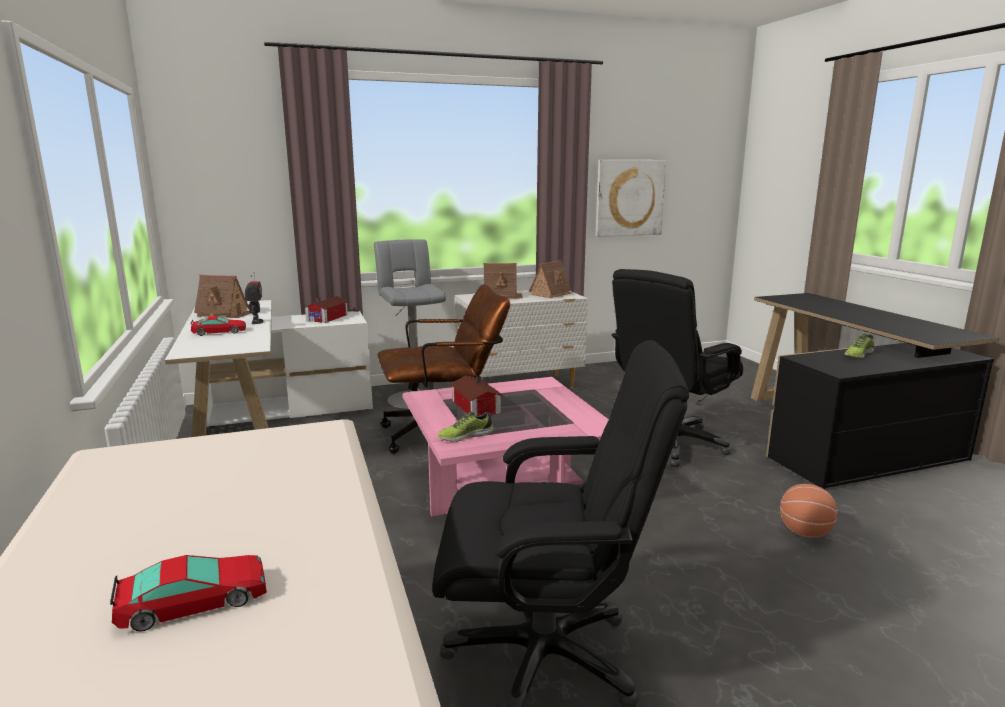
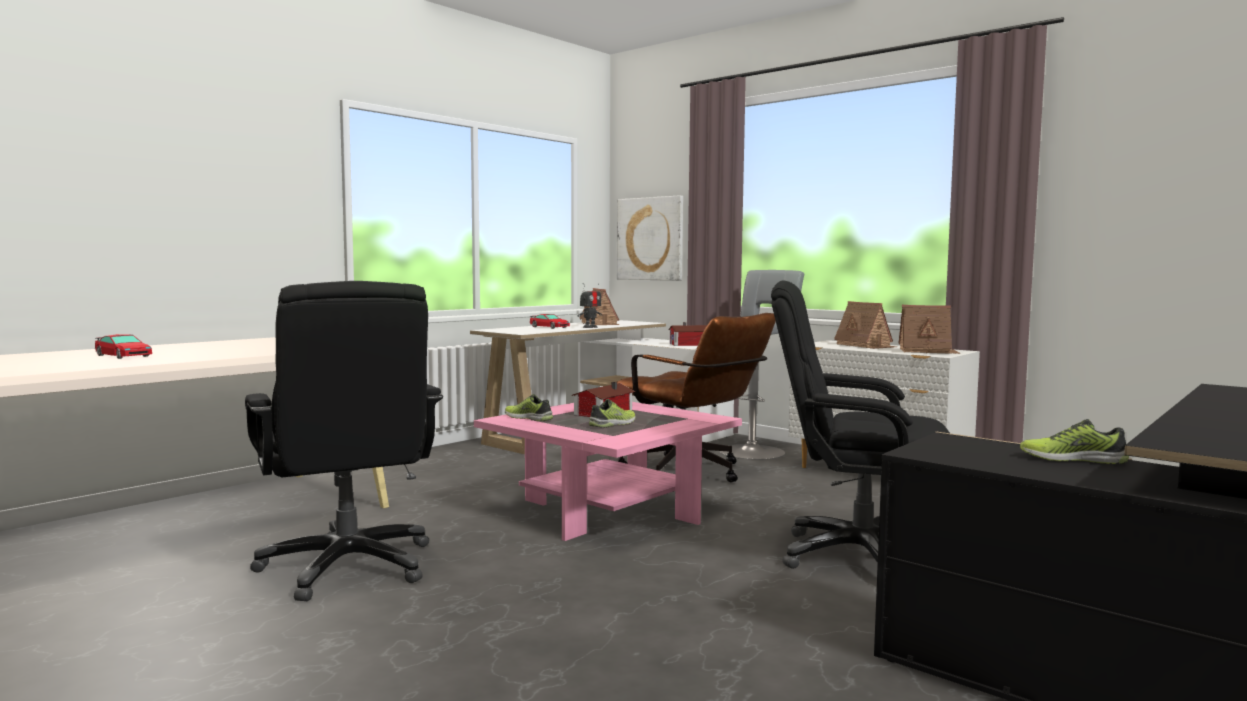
camera: 60 degrees right, 10 degrees down
picture [596,160,666,237] -> picture moved to [617,195,683,281]
basketball [780,484,838,538] -> none
none -> shoe [589,399,636,428]

